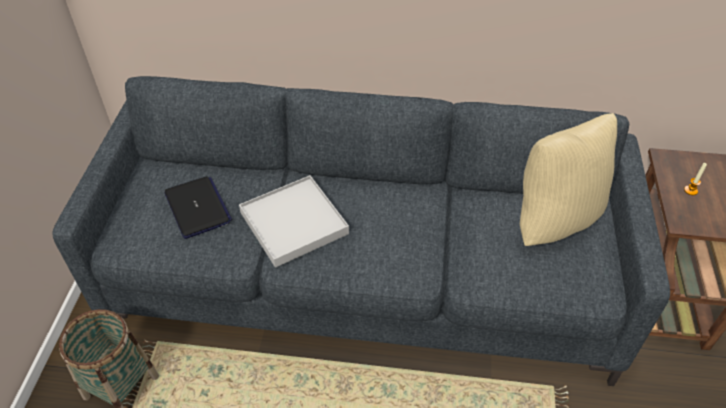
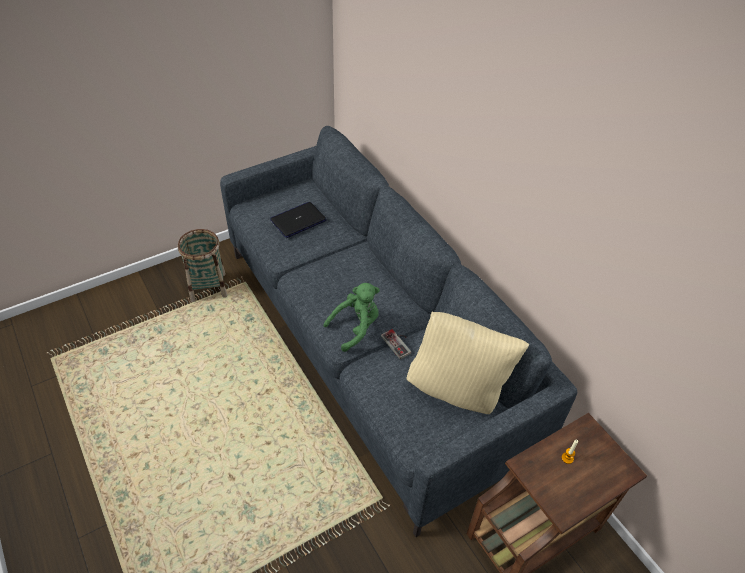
camera: 50 degrees right, 0 degrees up
laptop [164,176,232,239] -> laptop turned 150 degrees counterclockwise [270,202,327,238]
white tray [239,175,349,268] -> none
none -> green plush toy [323,283,380,352]
none -> game controller [381,329,411,360]

